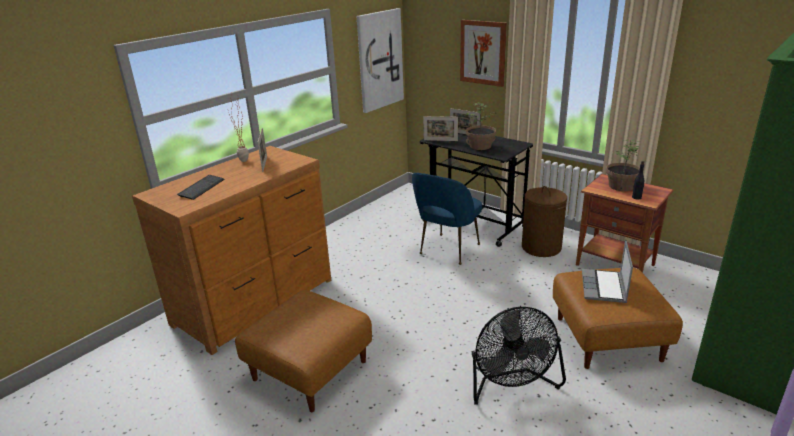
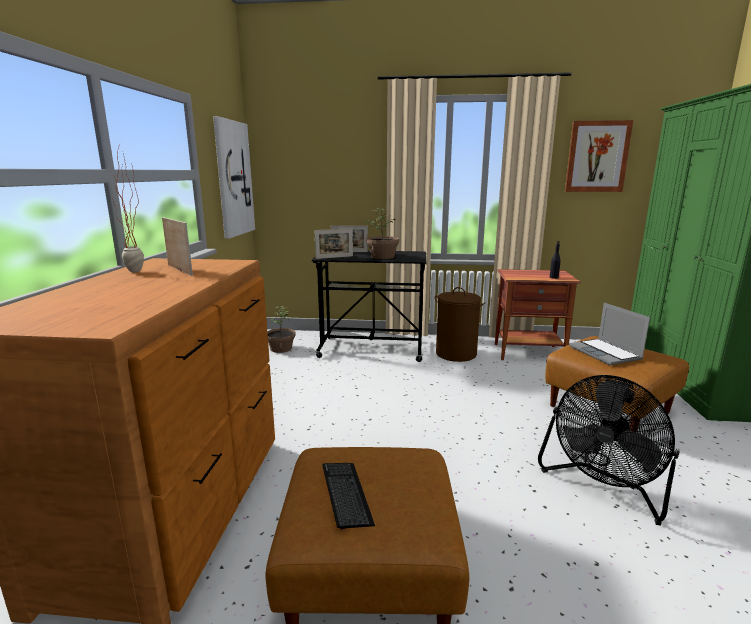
camera: 35 degrees left, 10 degrees down
keyboard [177,175,225,200] -> keyboard moved to [322,463,375,530]
blue chair [412,173,482,265] -> none
picture [460,20,507,87] -> picture moved to [565,120,633,192]
black fan [472,306,566,405] -> black fan turned 90 degrees clockwise [538,375,679,526]
potted plant [606,139,640,191] -> potted plant moved to [267,306,296,353]

